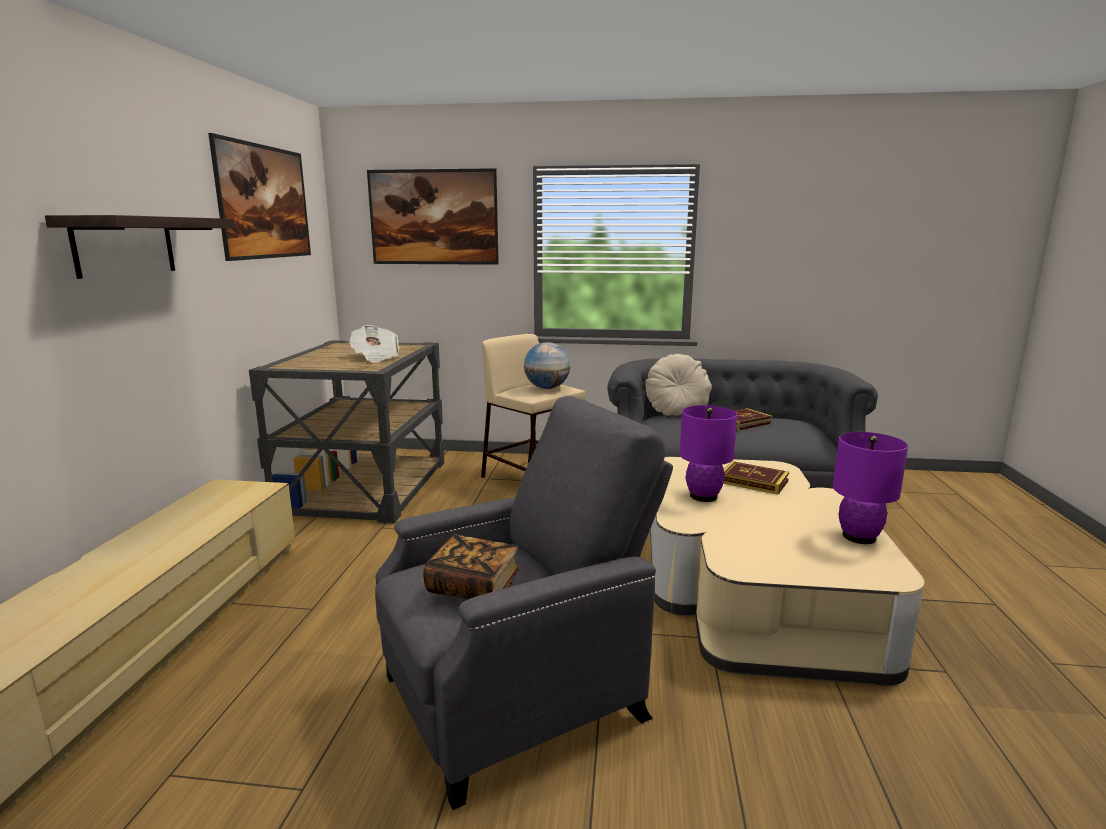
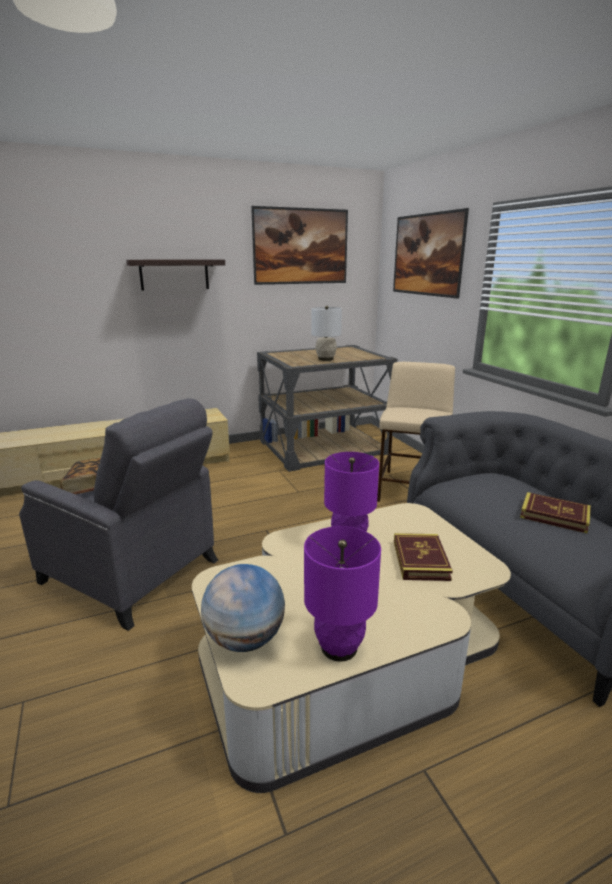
camera: 60 degrees right, 5 degrees up
newspaper [349,325,399,362] -> white table lamp [311,306,342,361]
globe [524,342,570,389] -> globe moved to [201,564,285,652]
beige pillow [645,354,712,416] -> none

